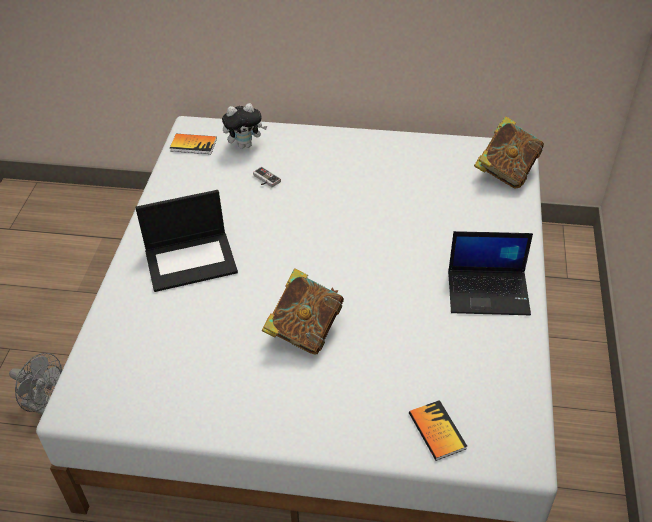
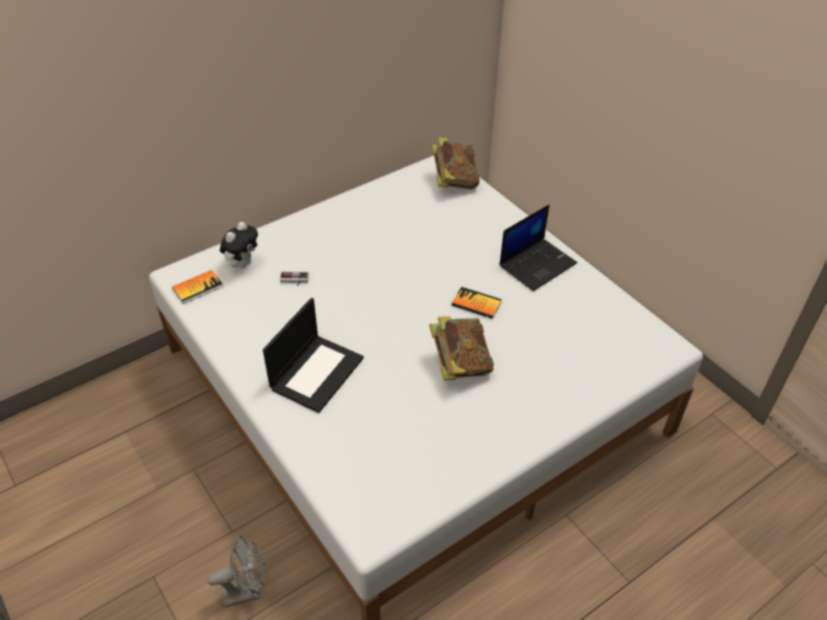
camera: 45 degrees left, 0 degrees up
book [409,400,467,461] -> book moved to [451,287,502,319]

